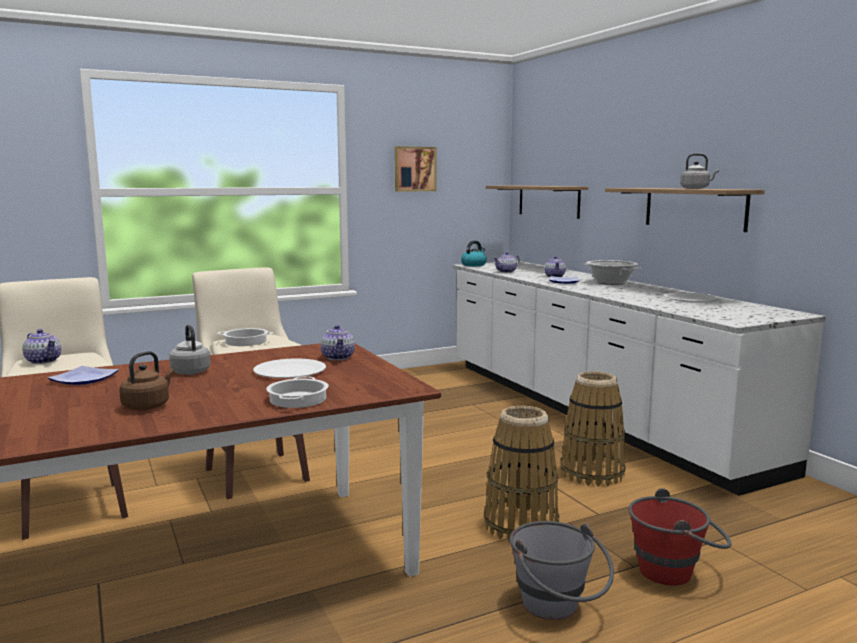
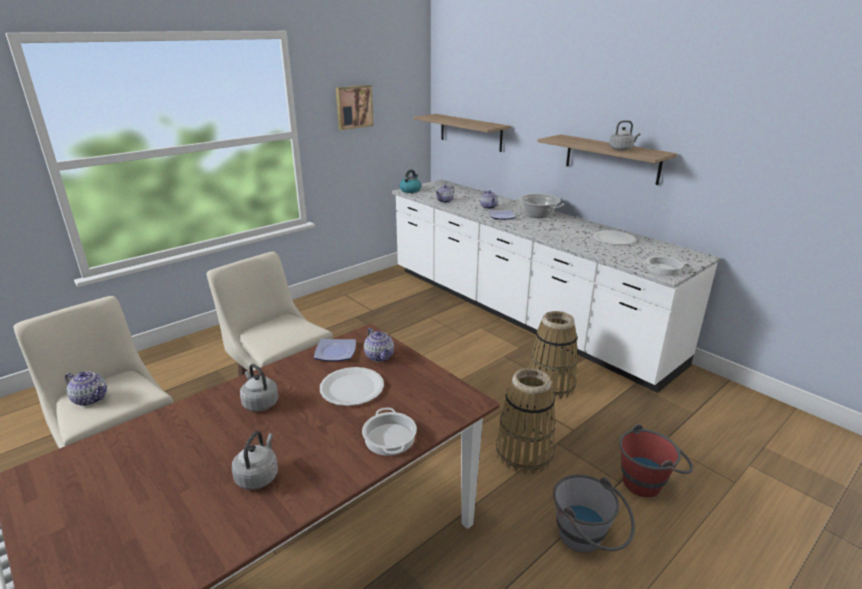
camera: 15 degrees left, 15 degrees up
plate [48,366,119,385] -> plate moved to [314,339,356,361]
brown kettle [119,351,174,410] -> grey kettle [232,431,278,490]
cooking pot [217,328,273,346] -> cooking pot moved to [643,256,686,276]

